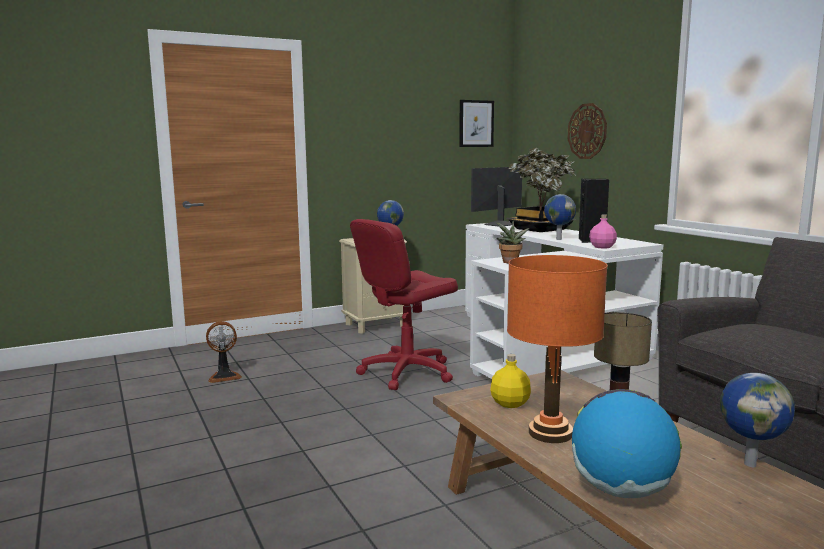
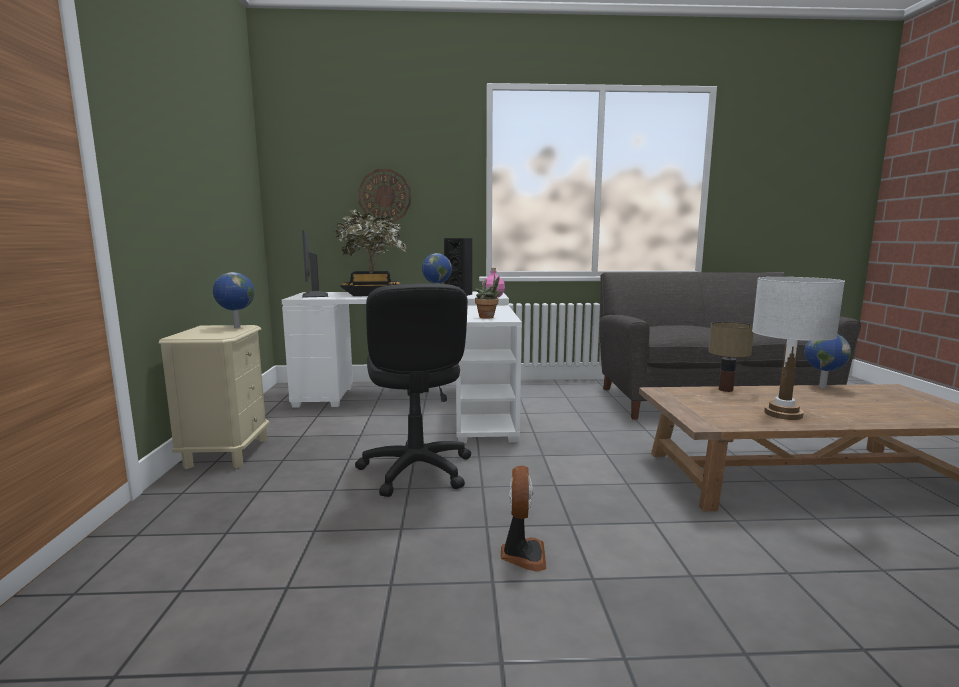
camera: 65 degrees left, 0 degrees up
fan [206,321,242,383] -> fan moved to [501,466,546,572]
red office chair [350,219,458,390] -> black office chair [355,284,471,497]
picture [459,100,494,147] -> none
yellow bottle [490,354,531,408] -> none
orange table lamp [507,255,608,443] -> white table lamp [752,277,845,420]
globe [572,389,682,498] -> none

